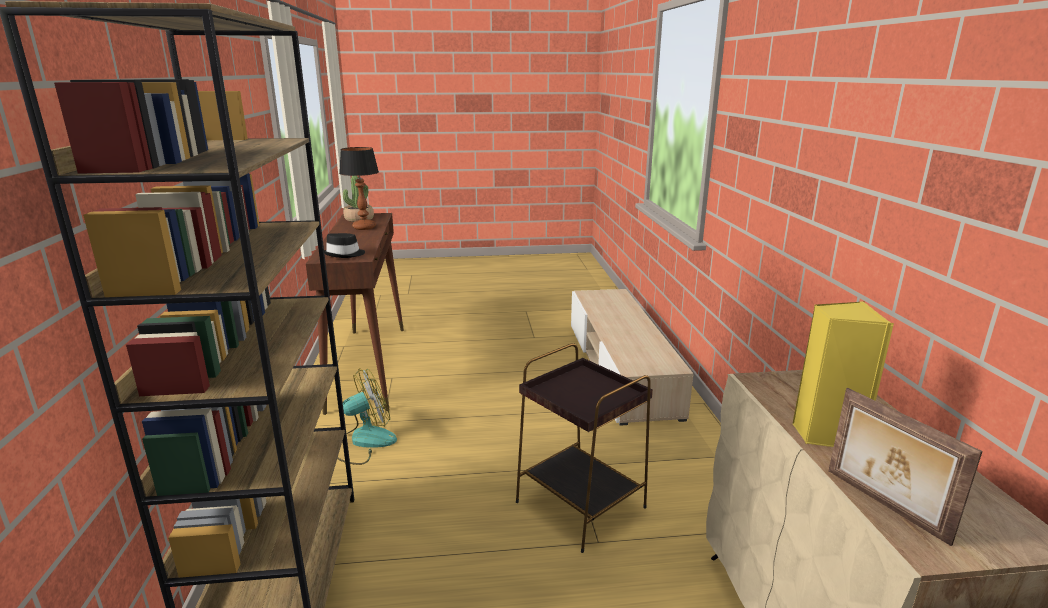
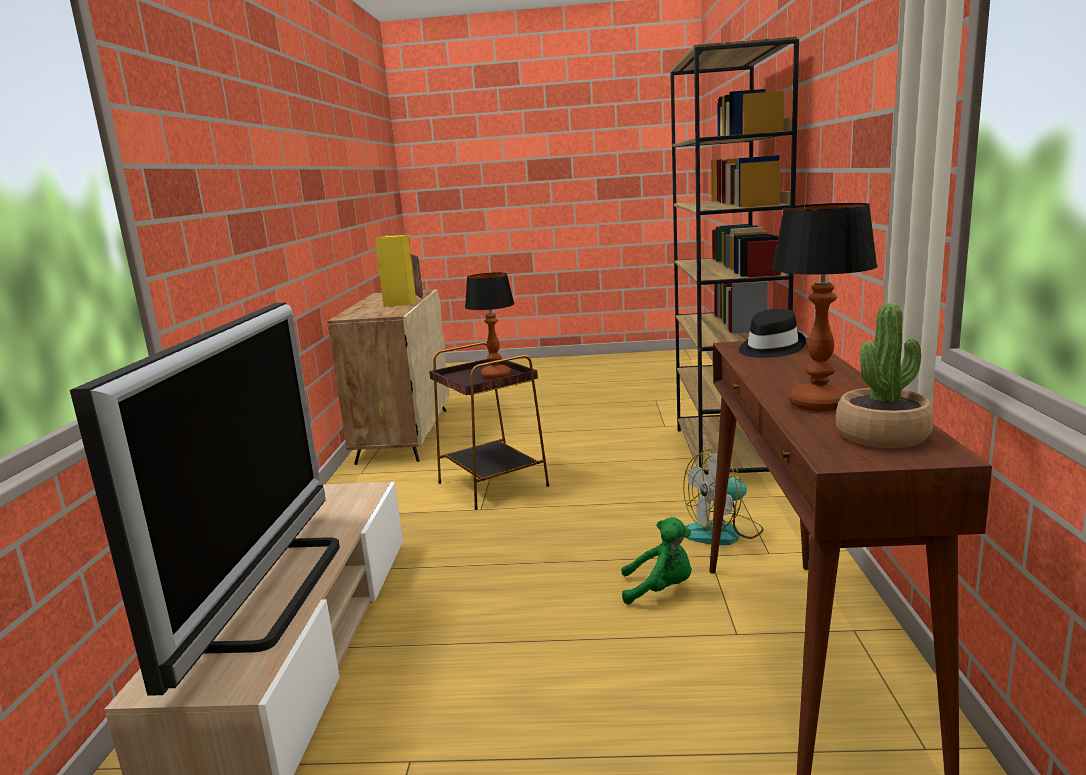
camera: 170 degrees left, 5 degrees down
none -> television [70,302,340,696]
none -> table lamp [465,272,515,379]
none -> green plush toy [621,517,692,604]

